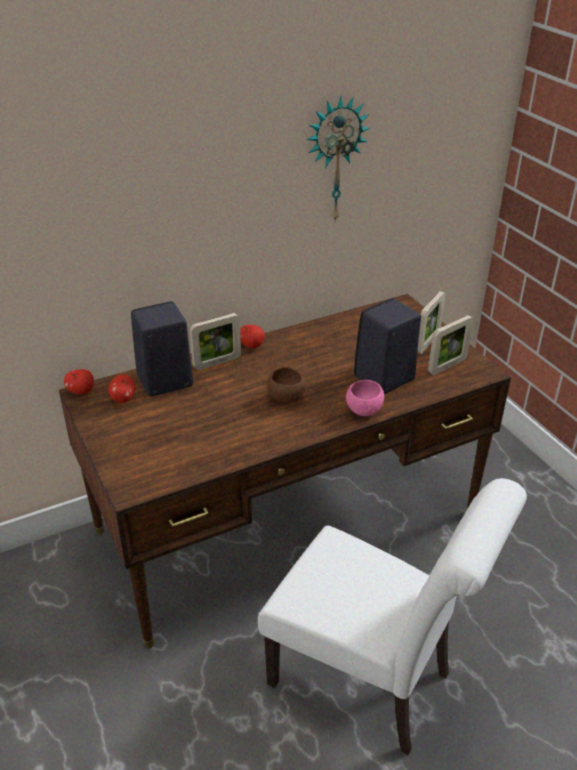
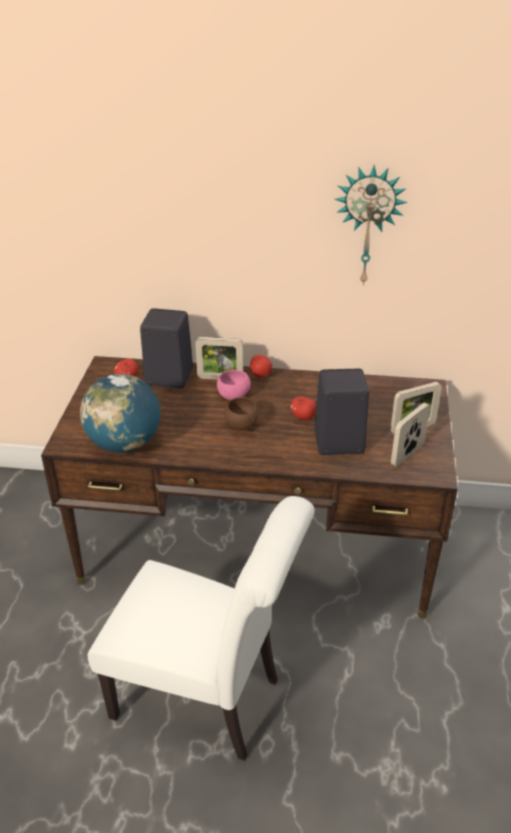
camera: 35 degrees right, 0 degrees up
apple [64,369,94,395] -> apple moved to [291,397,316,420]
white chair [258,478,527,755] -> white chair turned 45 degrees counterclockwise [87,496,315,761]
pink bowl [346,380,384,416] -> pink bowl moved to [217,370,251,400]
picture frame [428,315,474,375] -> picture frame turned 135 degrees clockwise [391,402,430,467]
none -> globe [80,374,160,453]

